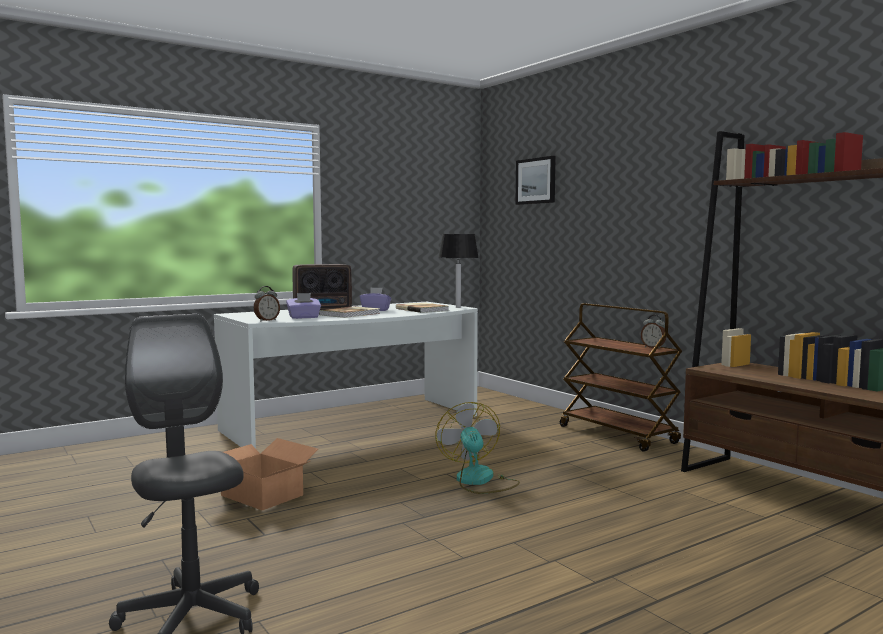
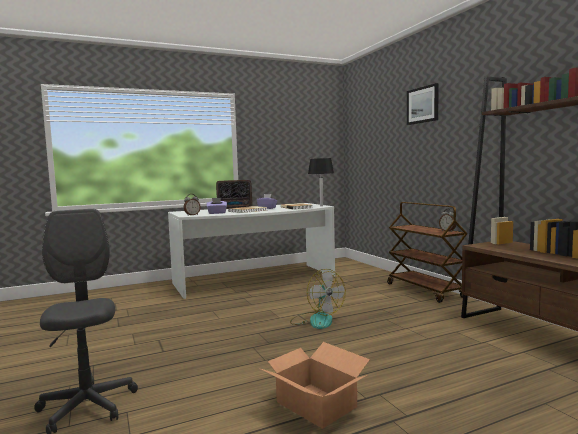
camera: 10 degrees right, 0 degrees up
cardboard box [221,438,318,510] -> cardboard box moved to [259,342,370,429]
fan [436,402,520,494] -> fan turned 150 degrees clockwise [290,269,346,329]
picture [515,156,556,205] -> picture moved to [407,83,439,125]

